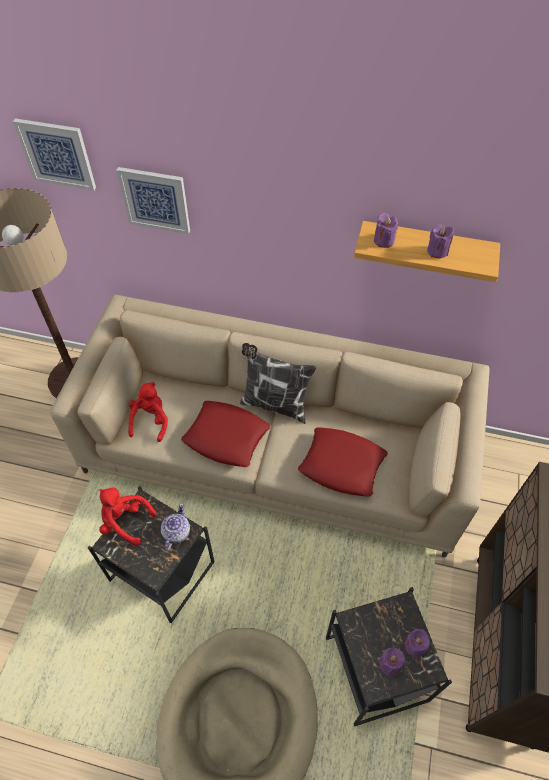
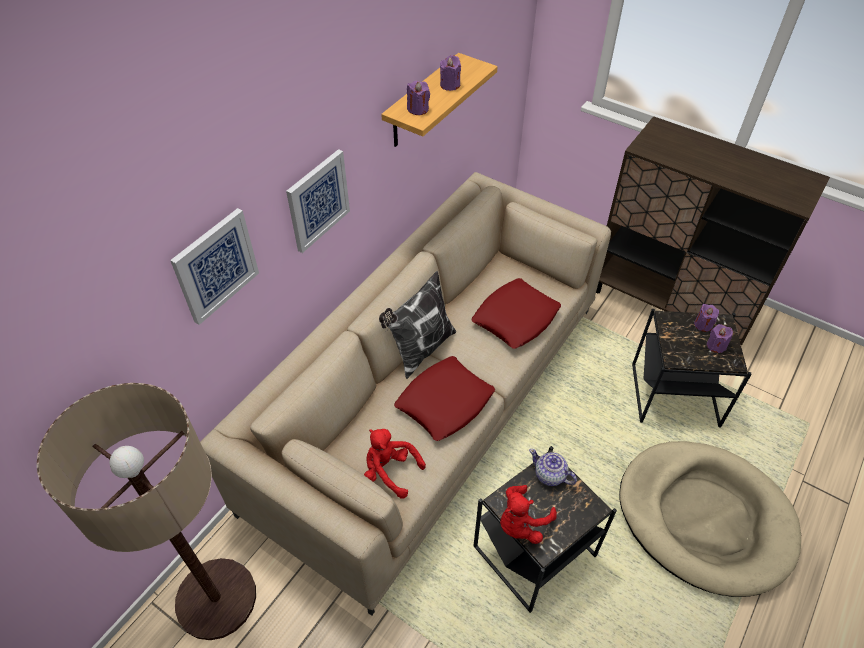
camera: 70 degrees left, 5 degrees down
picture [13,118,96,191] -> picture moved to [286,149,350,253]

